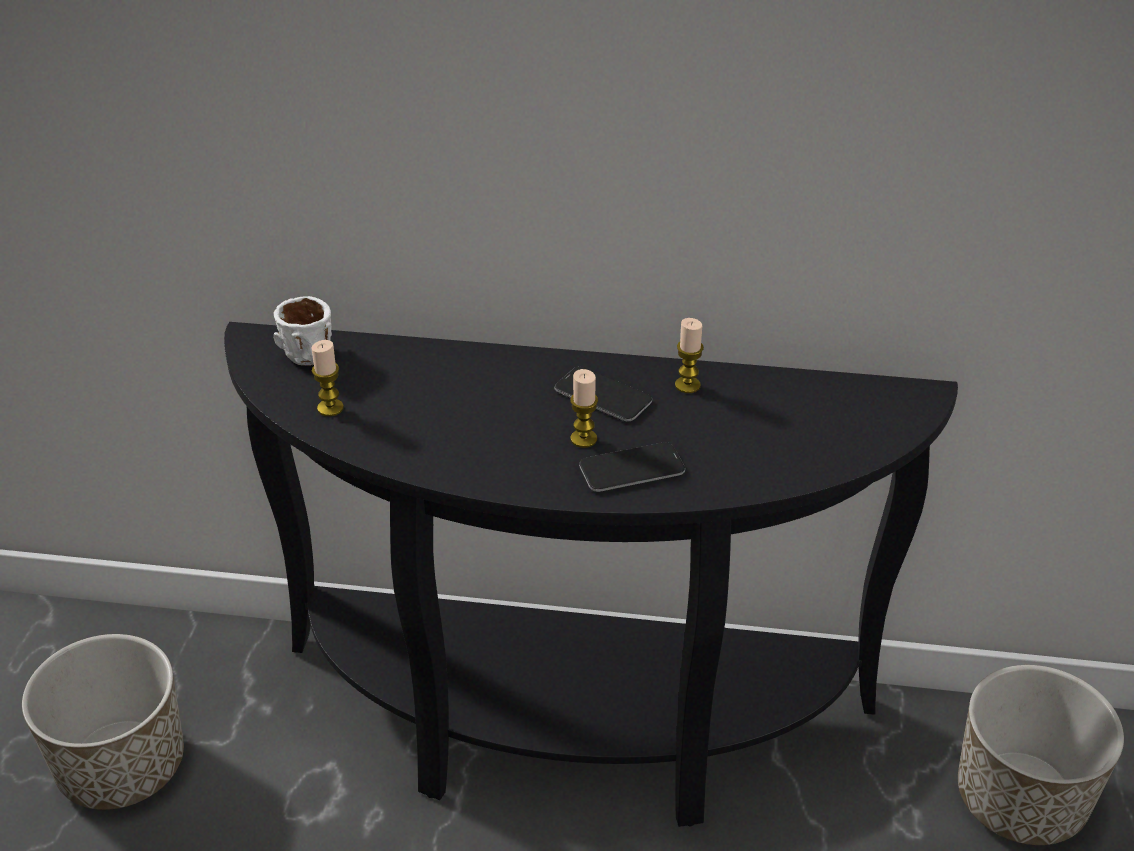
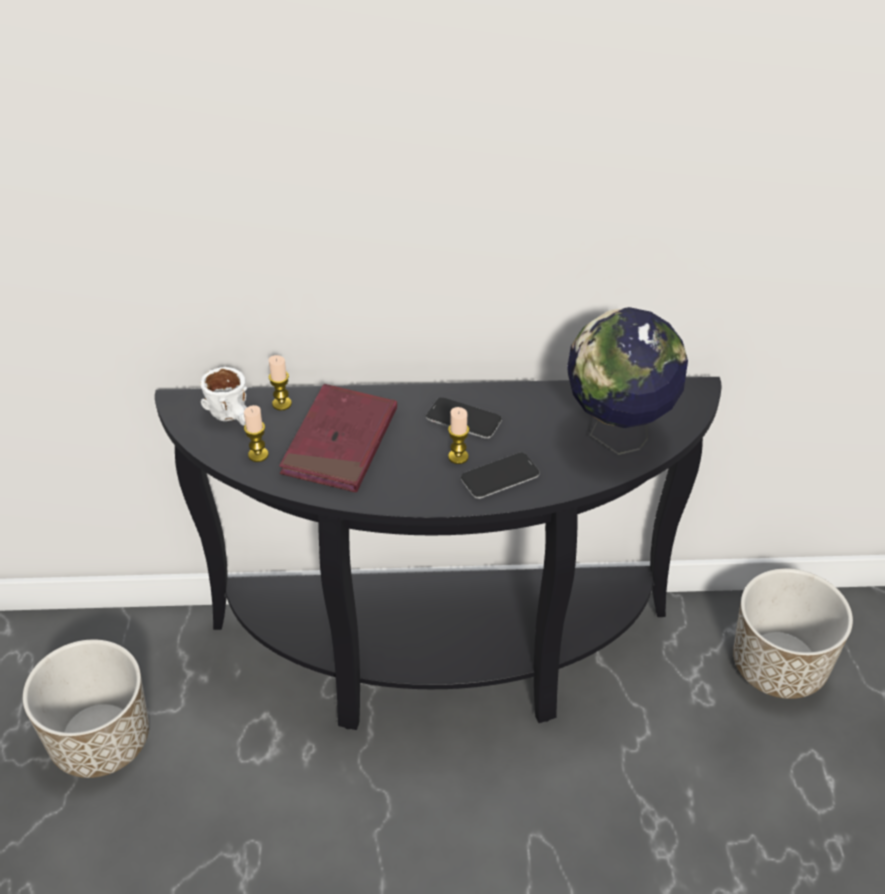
camera: 10 degrees left, 5 degrees up
candle [675,318,704,393] -> candle moved to [269,355,292,410]
none -> red book [279,384,397,492]
none -> globe [567,307,688,455]

